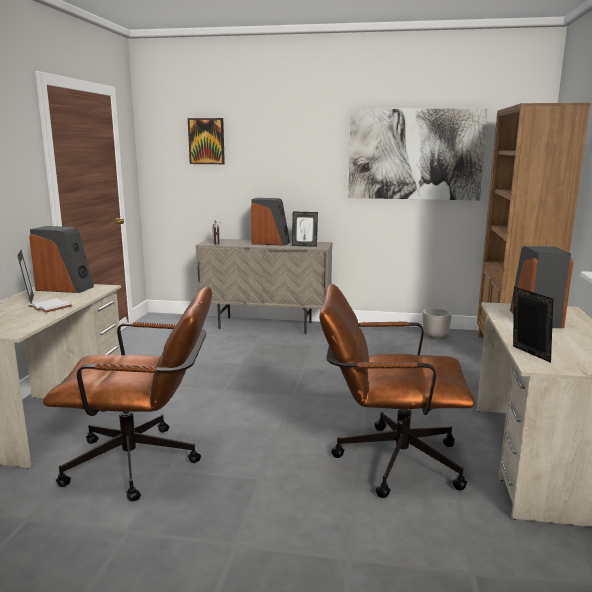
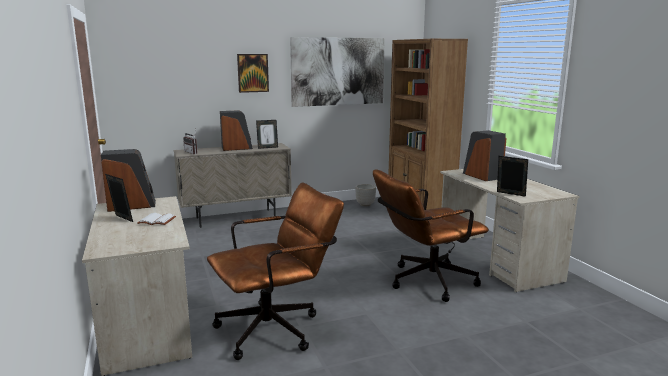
camera: 30 degrees left, 0 degrees up
picture [188,118,225,164] -> picture moved to [237,54,269,93]

